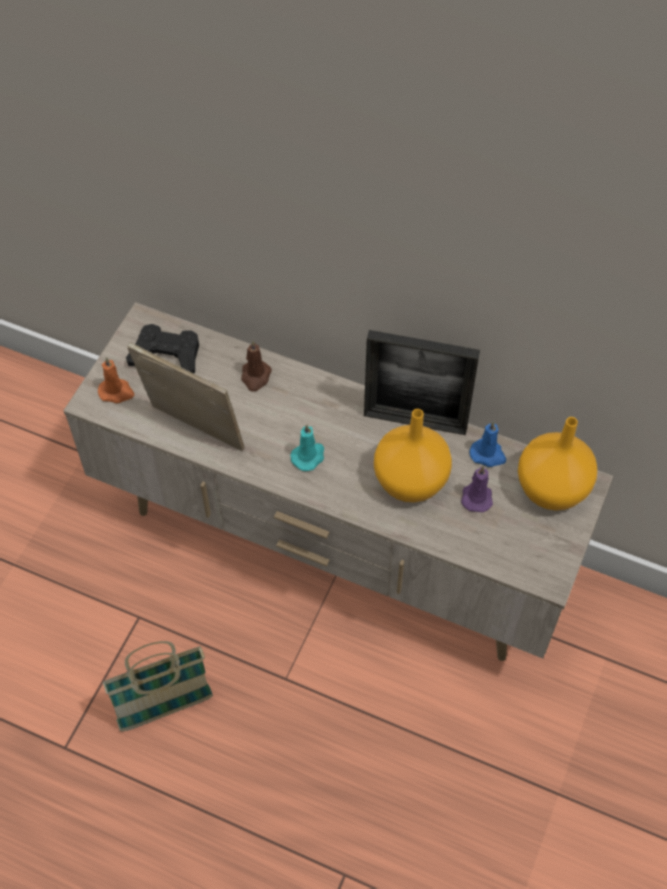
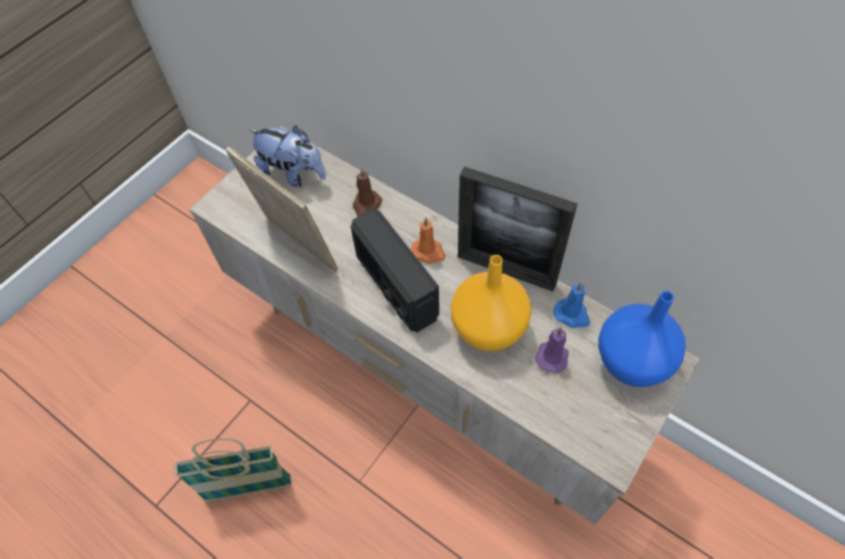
camera: 15 degrees right, 0 degrees up
orange candle [98,357,134,403] -> orange candle moved to [411,217,445,264]
black game controller [126,324,199,374] -> plush toy [248,125,326,187]
turquoise candle [290,424,324,471] -> radio [350,209,439,333]
orange vase [518,417,597,511] -> blue vase [598,291,686,387]

